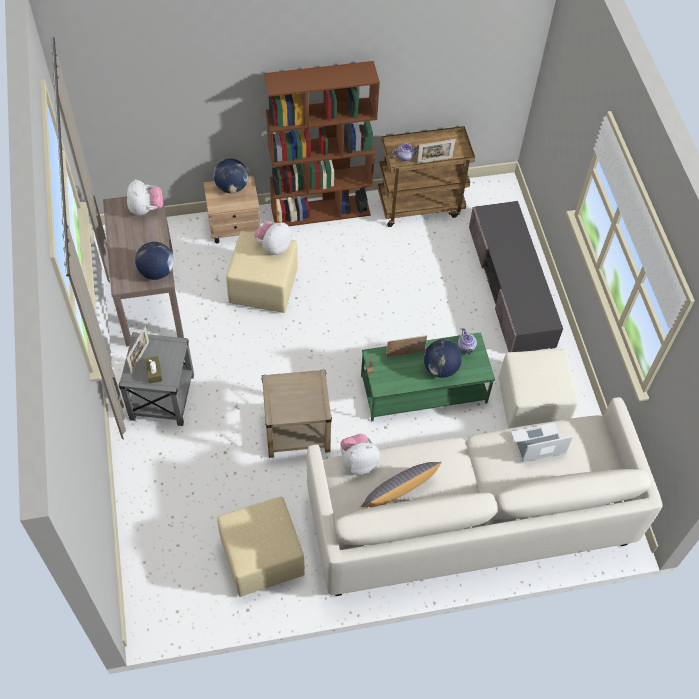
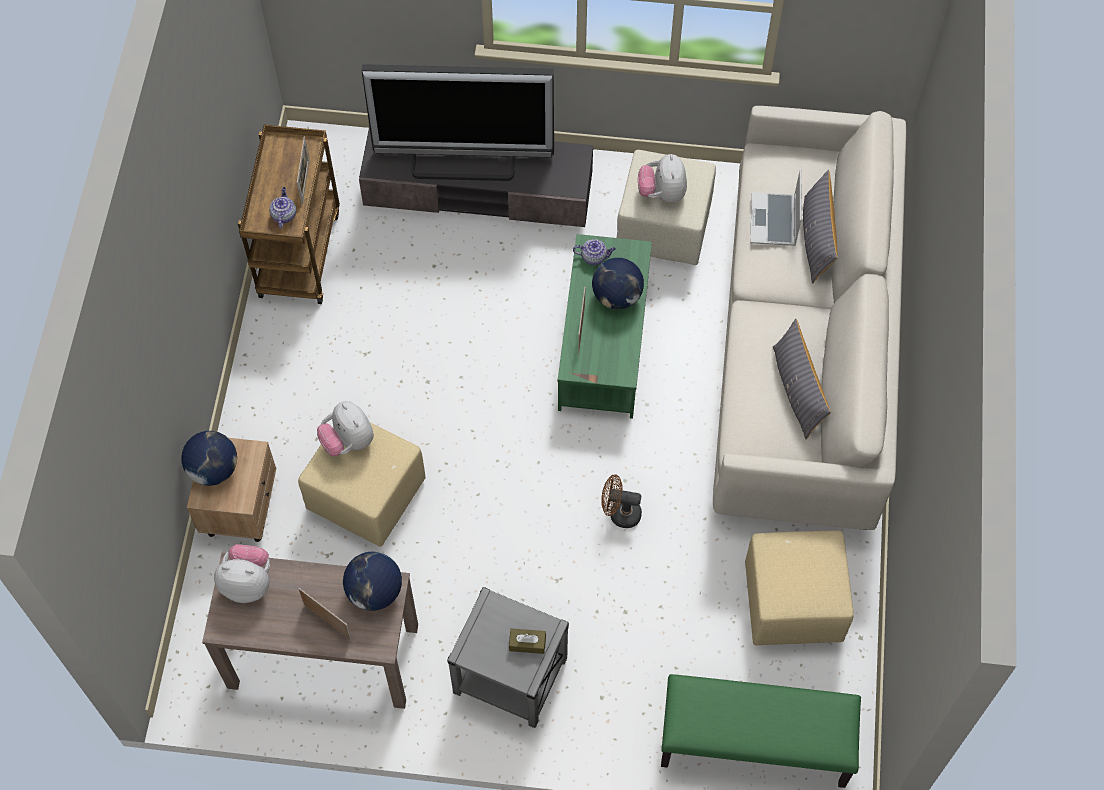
camera: 70 degrees left, 5 degrees up
picture frame [126,326,149,374] -> picture frame moved to [298,588,352,640]
beige side table [261,370,332,458] -> brown fan [601,474,642,528]
brown bookcase [264,61,380,226] -> none
plush toy [340,434,380,475] -> plush toy moved to [638,154,687,203]
none -> television [362,64,554,181]
none -> green bench [661,674,861,788]
none -> grey pillow [803,170,838,284]

